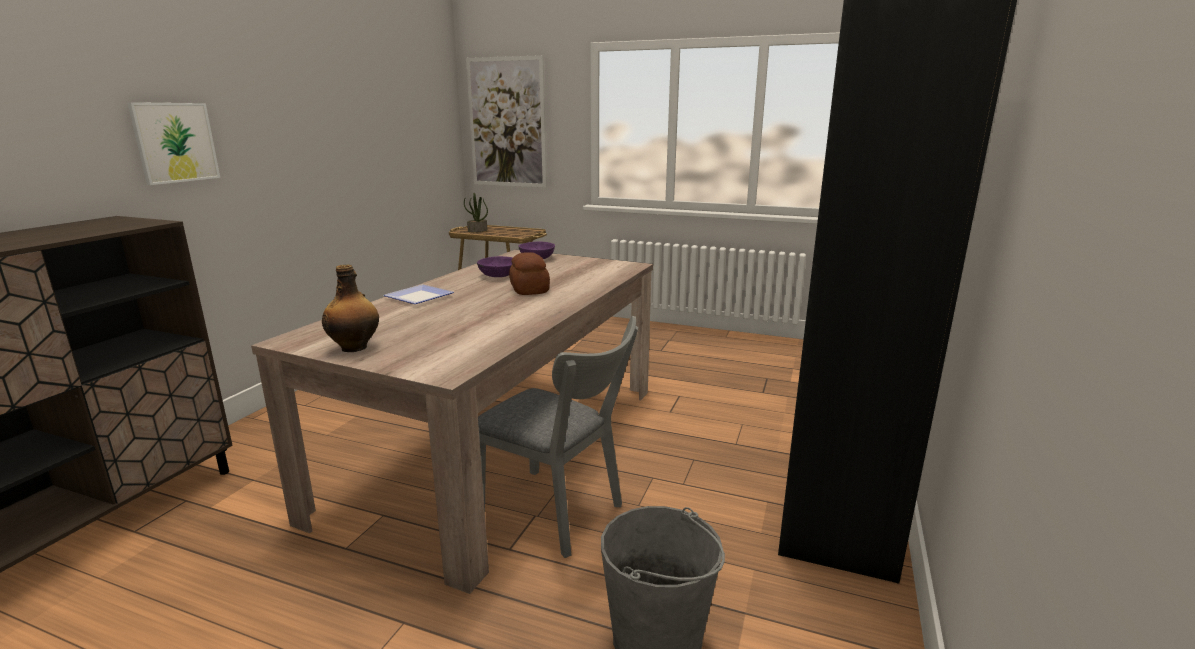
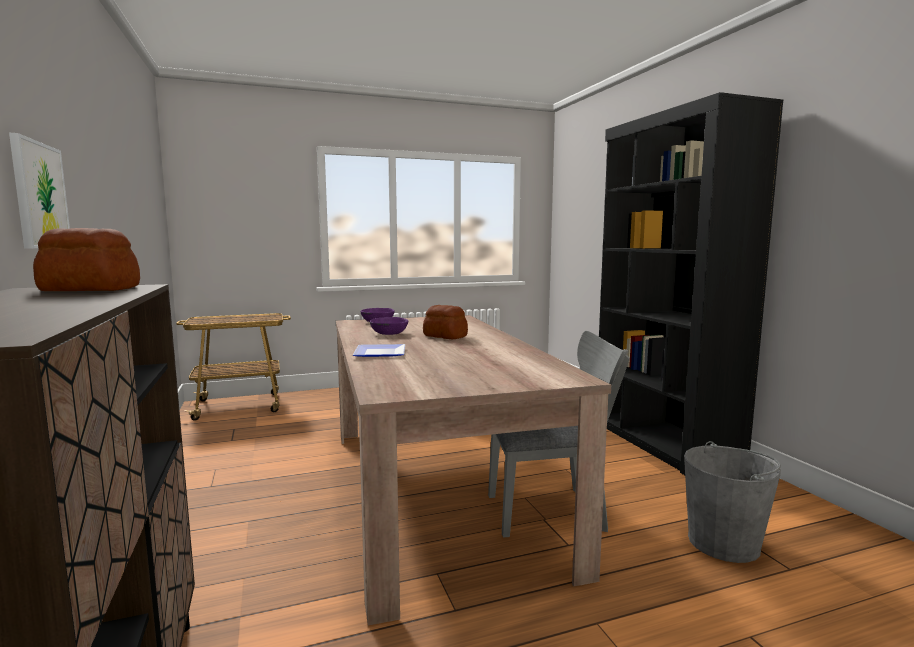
camera: 40 degrees left, 10 degrees down
bottle [322,264,379,352] -> none
potted plant [464,193,488,232] -> none
picture [466,55,547,188] -> none
none -> bread [33,228,140,291]

